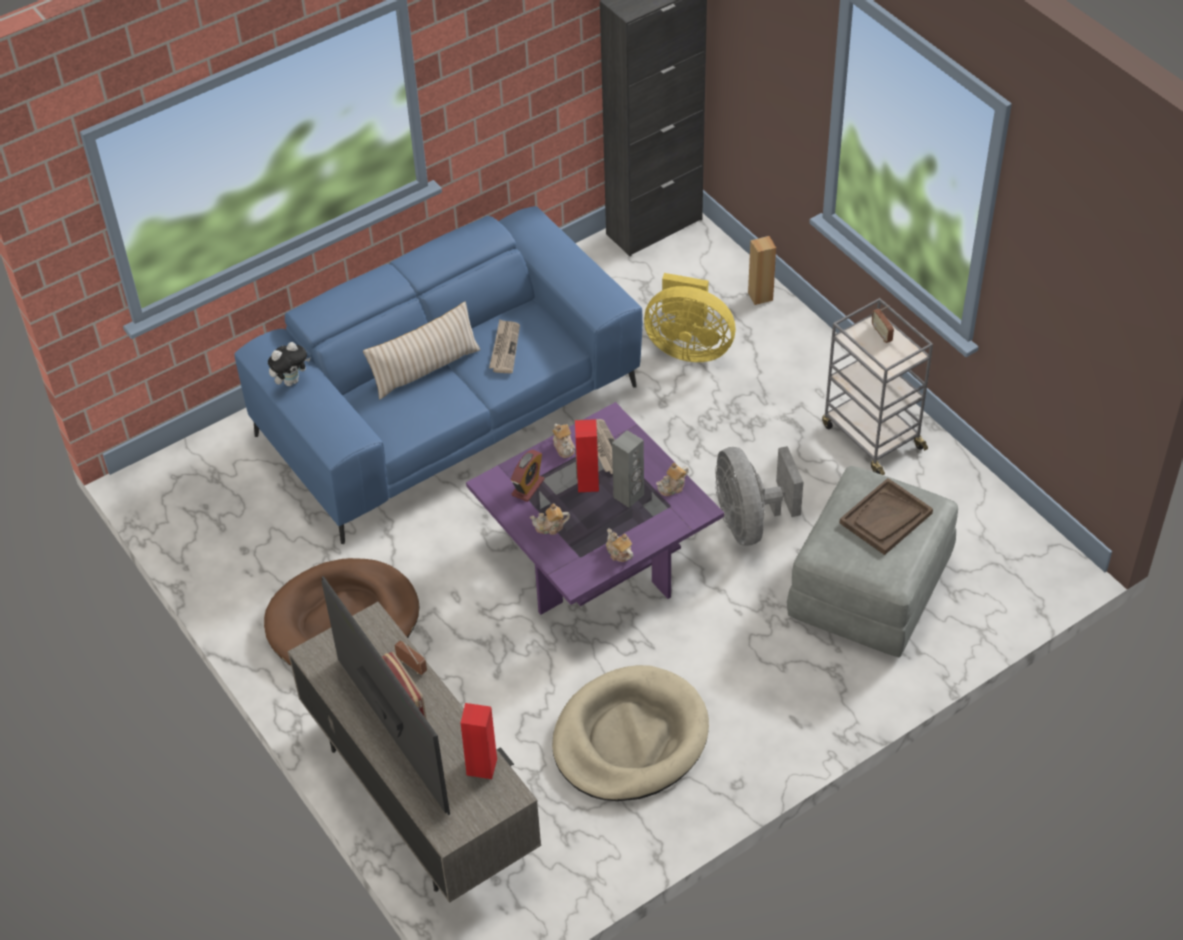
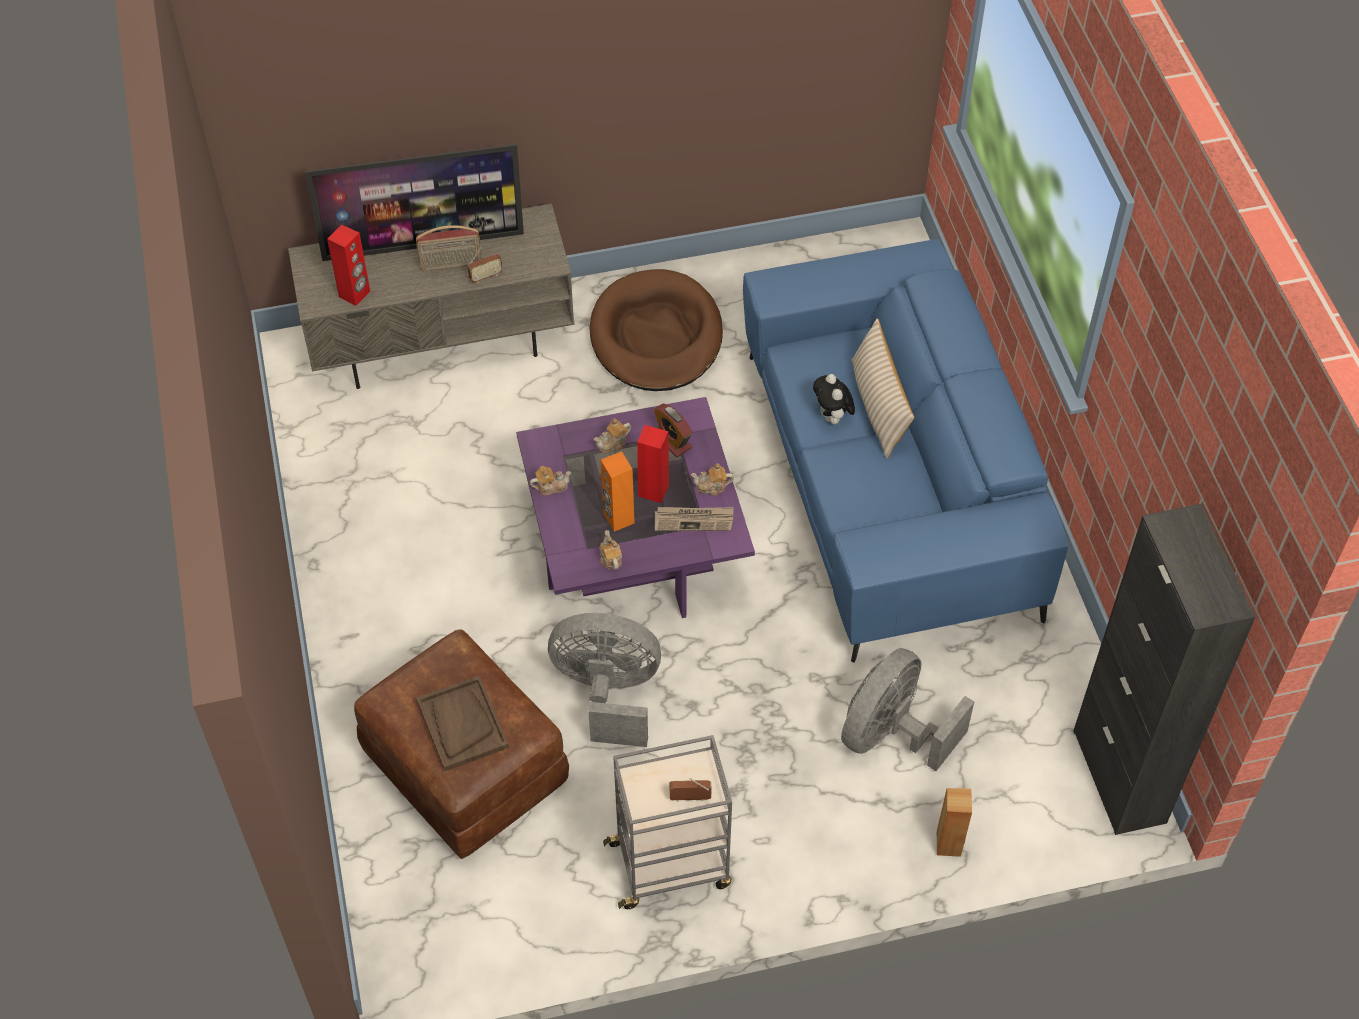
camera: 110 degrees right, 5 degrees up
plush toy [268,342,310,386] -> plush toy moved to [813,374,855,426]
newspaper [489,319,520,373] -> none
teapot [530,503,570,535] -> teapot turned 135 degrees counterclockwise [594,419,631,453]
beige dog bed [552,665,709,801] -> none
grey speaker [612,430,644,508] -> orange speaker [601,451,635,532]
yellow fan [644,273,736,362] -> grey fan [841,648,974,771]
grey ottoman [787,466,958,657] -> brown ottoman [354,629,569,859]

